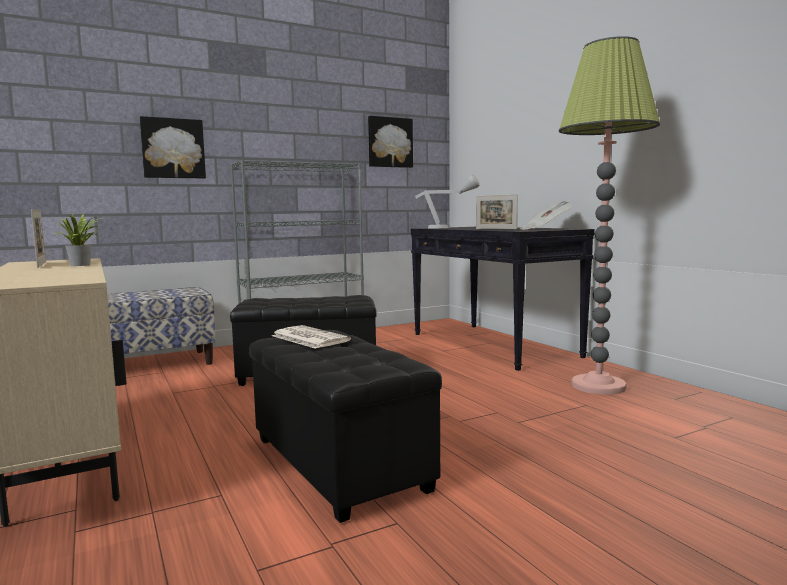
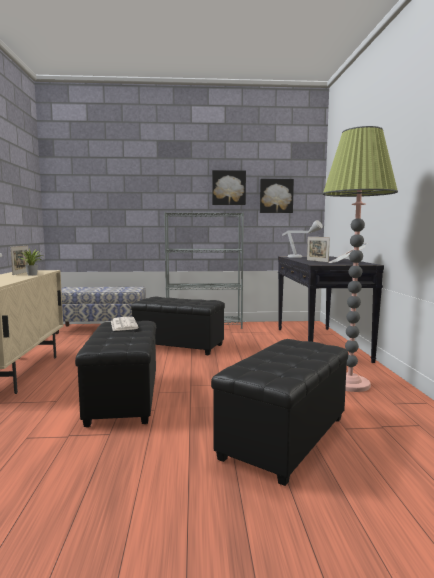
camera: 25 degrees right, 0 degrees up
picture [140,116,206,179] -> picture moved to [212,170,246,205]
none -> black ottoman [211,339,348,486]

